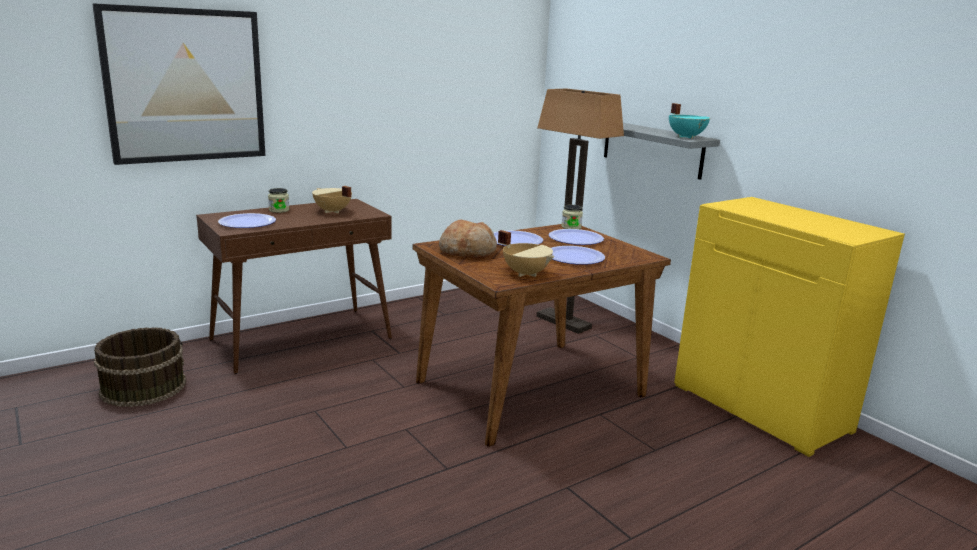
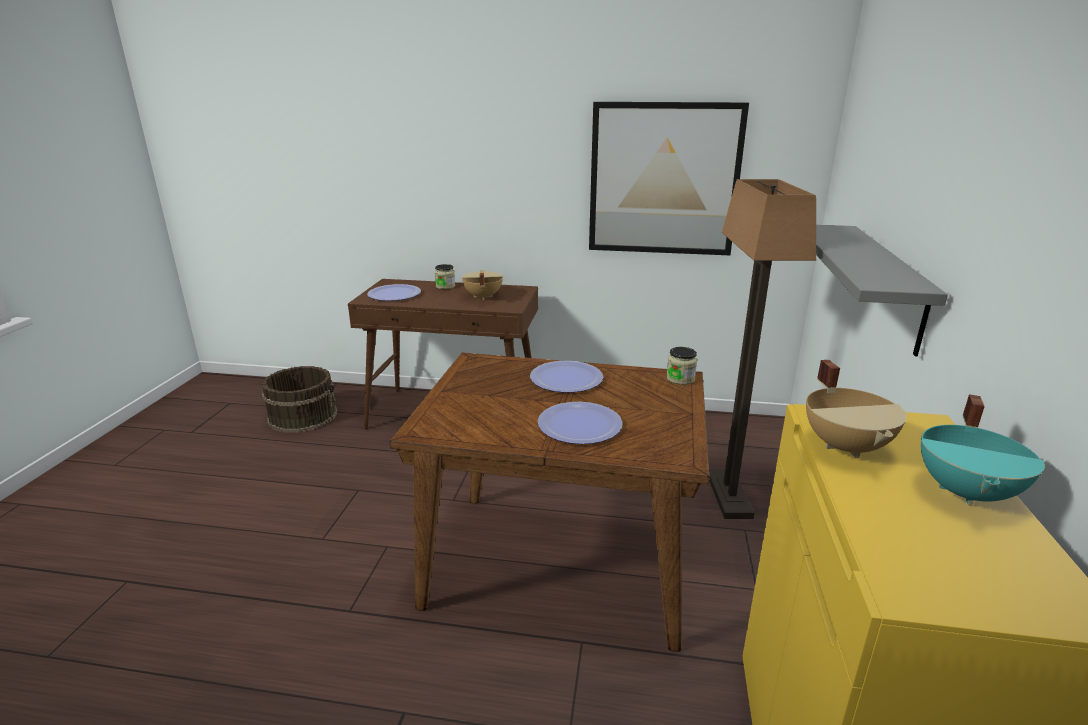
camera: 45 degrees right, 5 degrees up
picture [92,3,265,165] -> picture moved to [589,102,749,255]
bread [439,220,497,258] -> none
beige cooking pot [498,230,555,277] -> beige cooking pot moved to [806,360,907,458]
plate [548,229,604,245] -> none
turquoise cooking pot [669,103,710,139] -> turquoise cooking pot moved to [921,394,1045,506]

